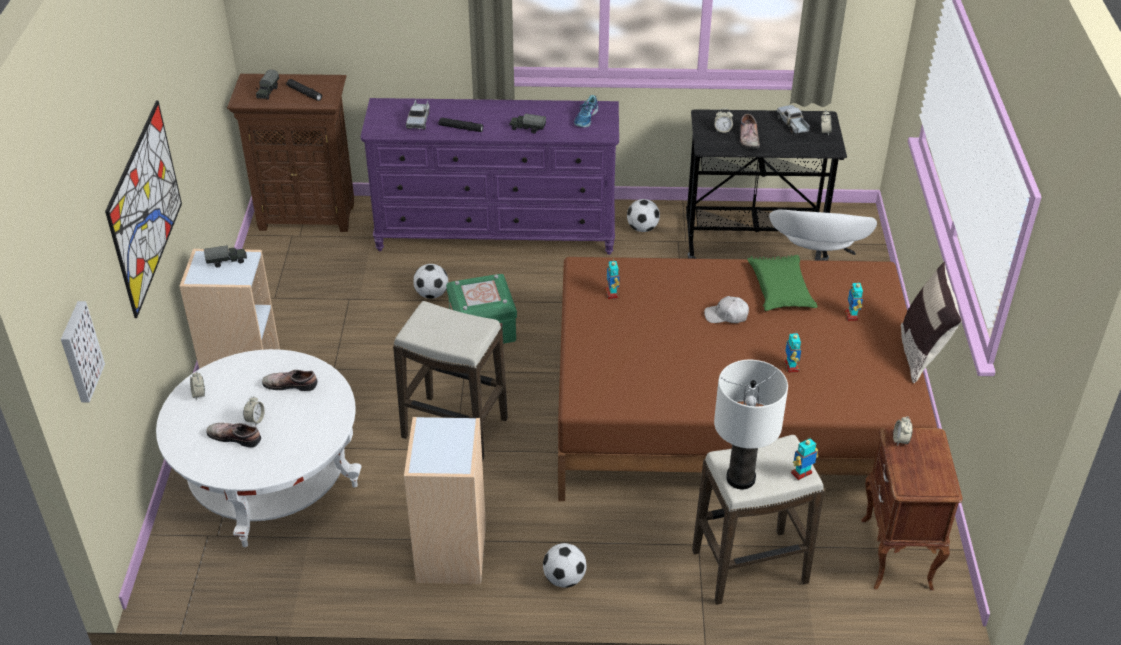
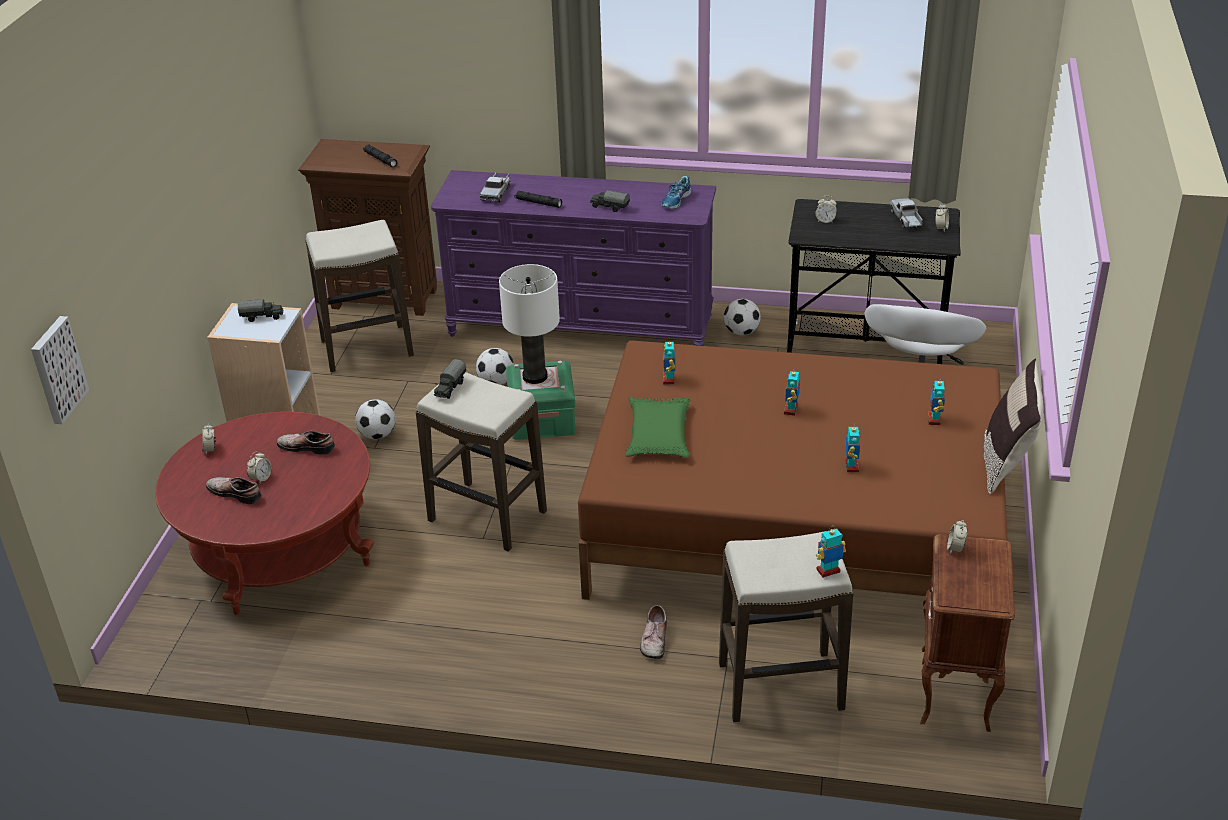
camera: 10 degrees right, 5 degrees down
picture [105,101,182,318] -> none
white coffee table [156,349,361,547] -> red coffee table [155,412,374,615]
toy truck [256,69,279,100] -> toy truck moved to [434,359,466,399]
bookcase [404,417,486,584] -> none
football [543,543,586,588] -> football moved to [355,399,396,439]
white cap [704,296,749,323] -> toy robot [784,371,800,416]
white table lamp [714,360,788,489] -> white table lamp moved to [499,264,560,384]
shoe [740,114,760,148] -> shoe moved to [640,605,667,659]
green pillow [747,255,818,311] -> green pillow moved to [625,395,690,458]
none -> stool [306,220,414,372]

